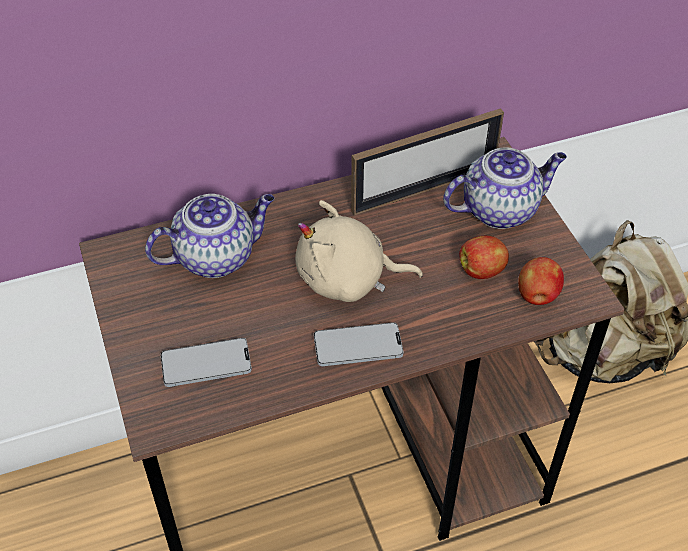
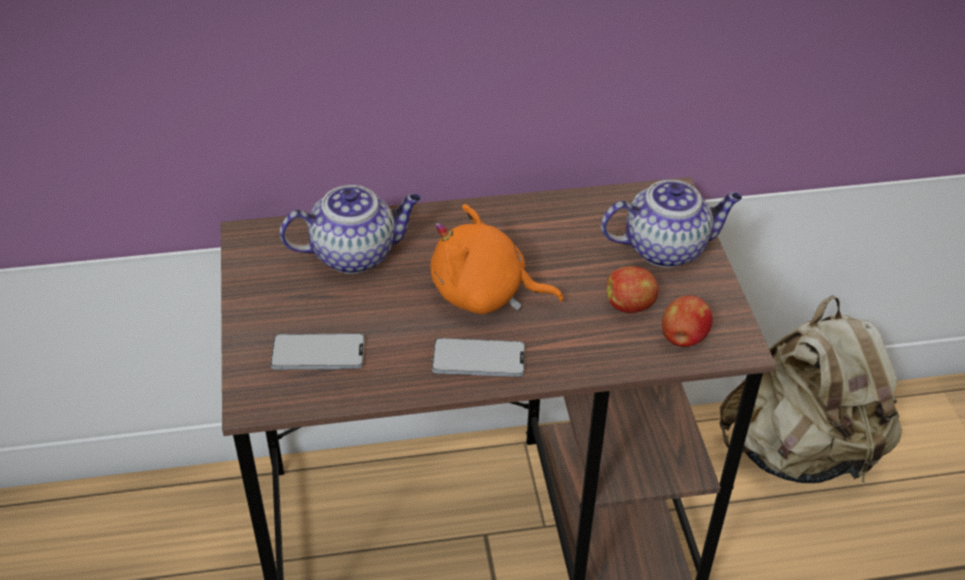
camera: 10 degrees right, 5 degrees down
beige plush toy [295,200,423,302] -> orange plush toy [431,204,564,314]
picture frame [351,108,504,215] -> none

